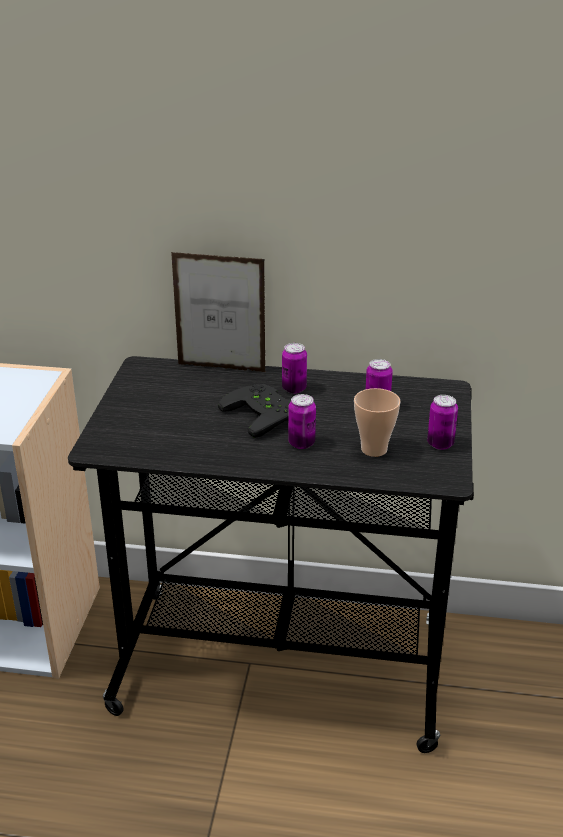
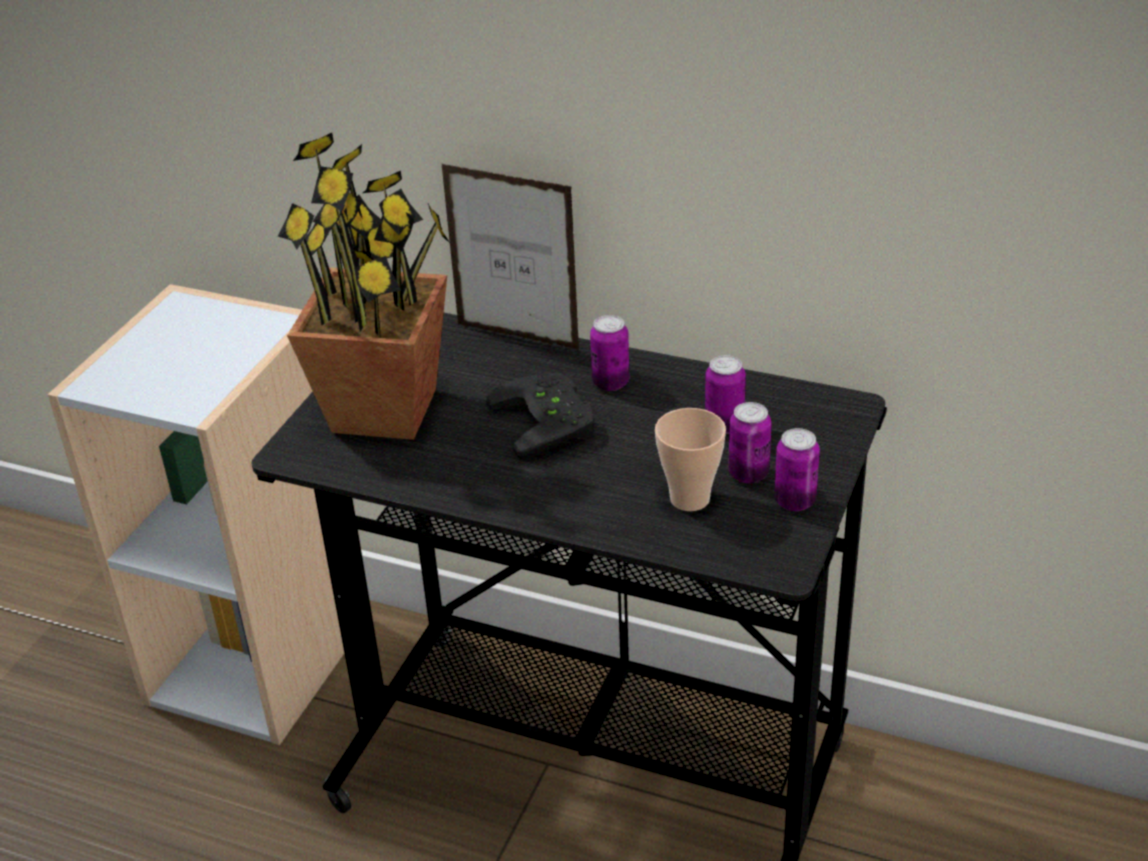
camera: 15 degrees right, 5 degrees up
can [288,394,316,449] -> can moved to [728,402,772,483]
none -> potted plant [278,133,451,440]

